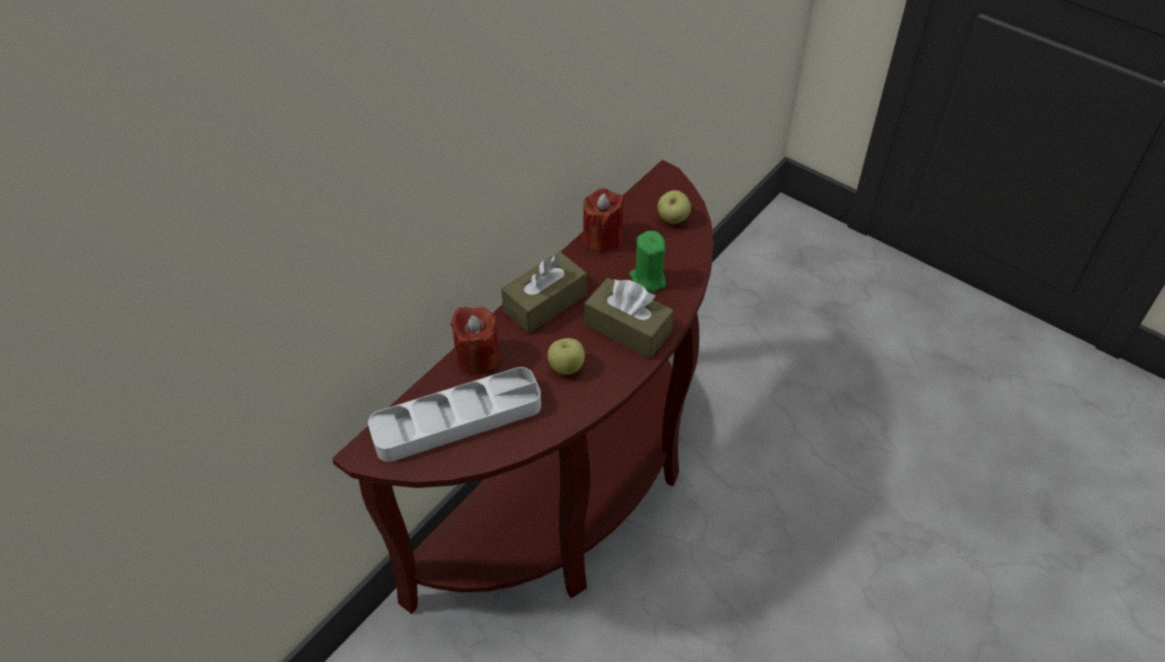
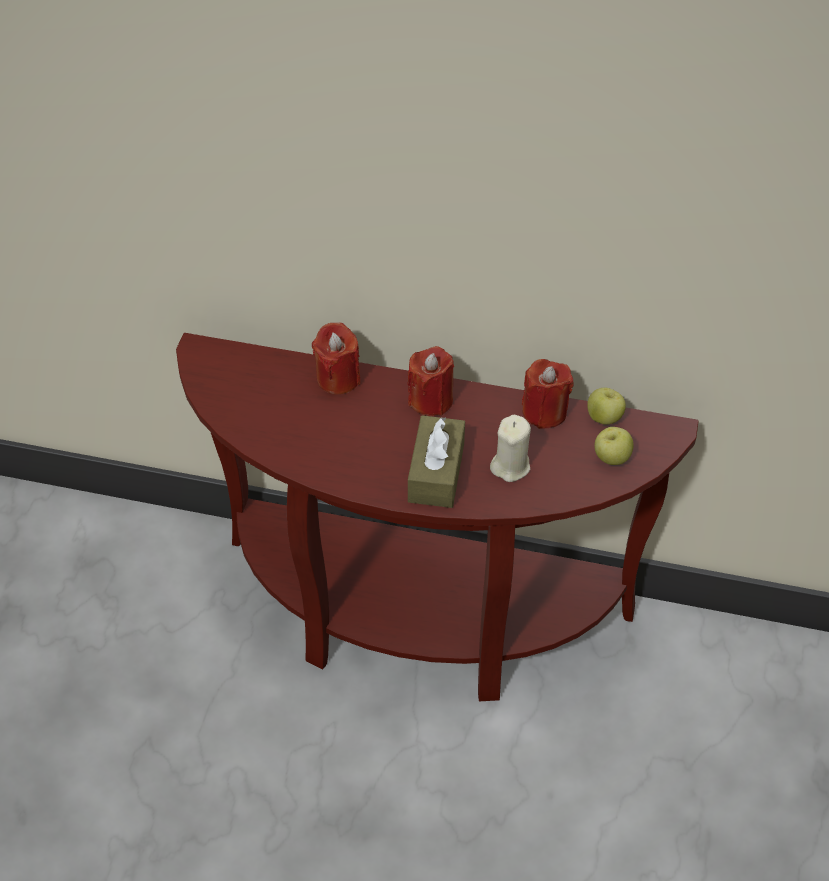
camera: 65 degrees right, 0 degrees up
grey tray [368,367,541,462] -> none
brown tissue box [501,251,587,333] -> red candle [407,346,454,416]
apple [548,338,585,375] -> apple moved to [587,388,626,425]
green candle [629,231,666,293] -> beige candle [490,414,531,482]

